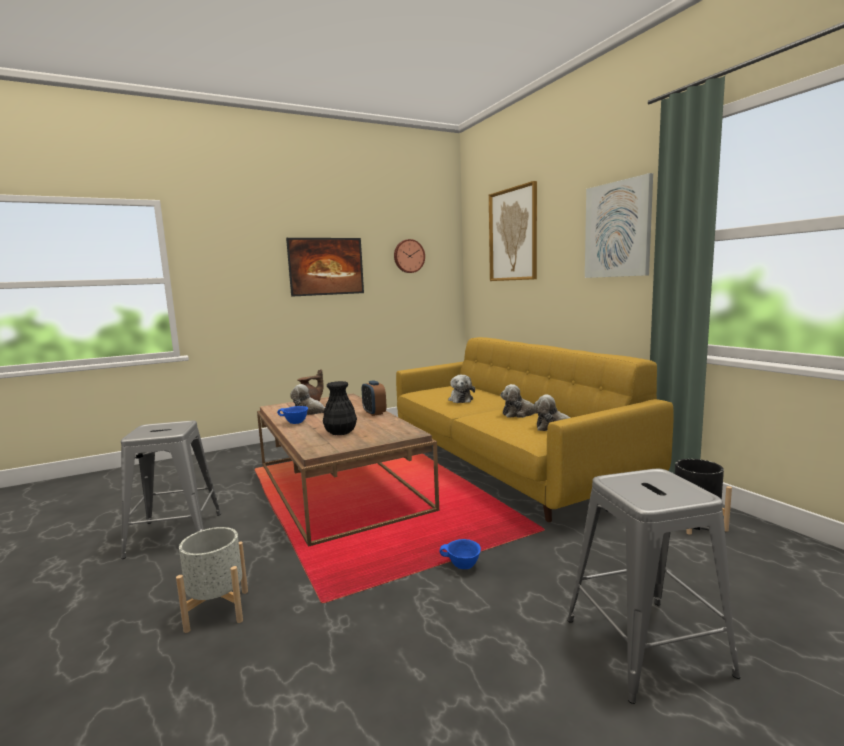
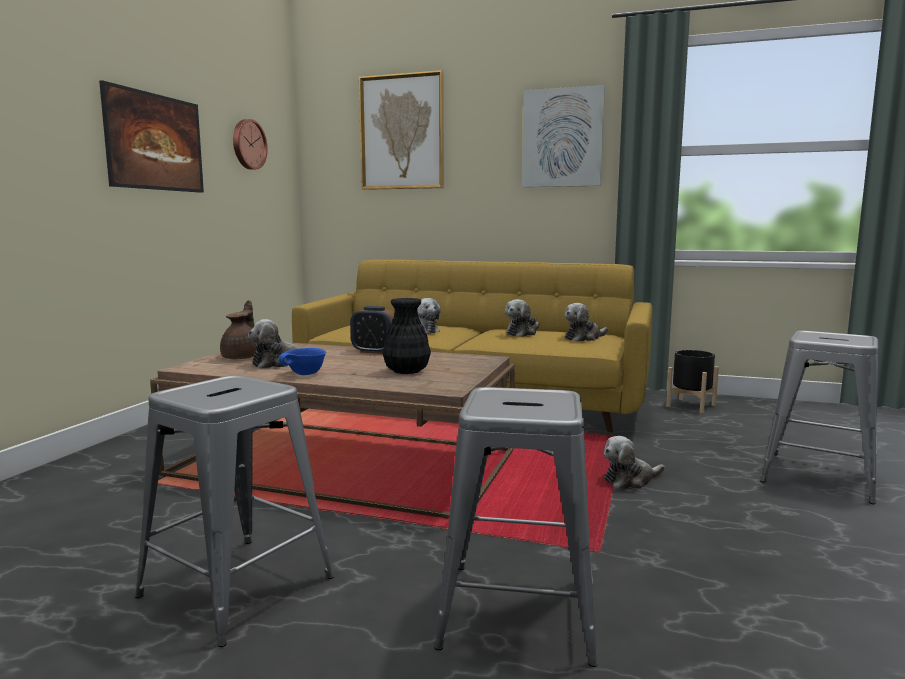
camera: 45 degrees left, 0 degrees up
grey planter [176,527,248,633] -> grey stool [434,387,598,667]
blue bowl [440,539,481,569] -> plush toy [604,436,665,489]

